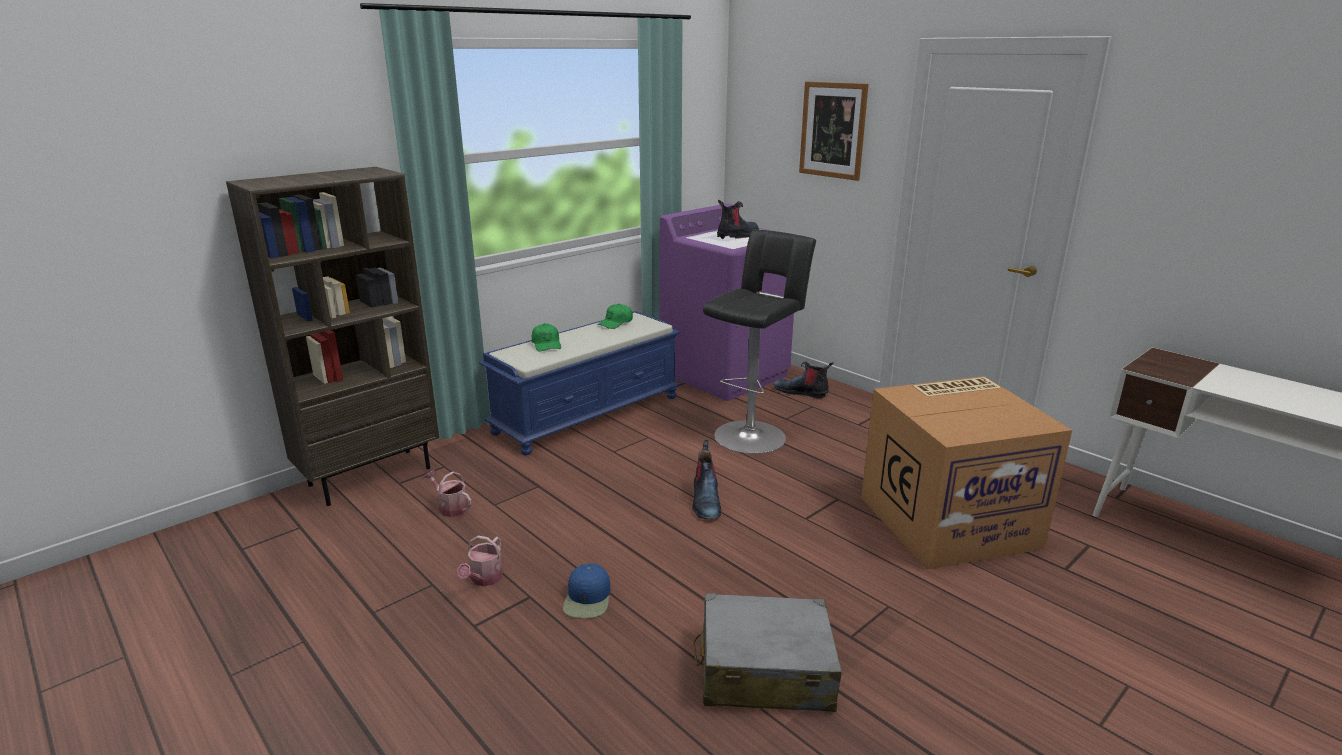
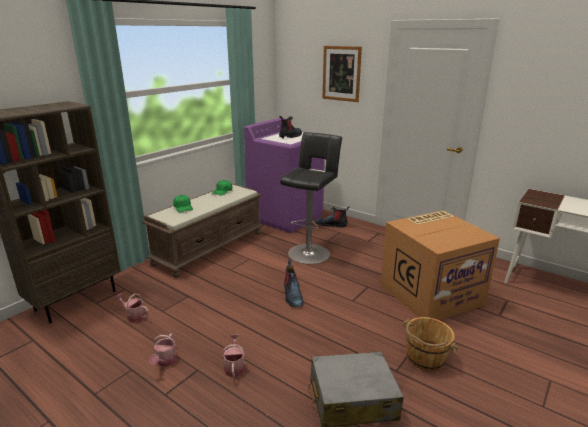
camera: 10 degrees left, 0 degrees up
blue bench [479,311,681,455] -> brown bench [142,184,263,277]
blue cap [563,564,611,618] -> watering can [222,335,246,377]
none -> brown bucket [403,317,458,371]

